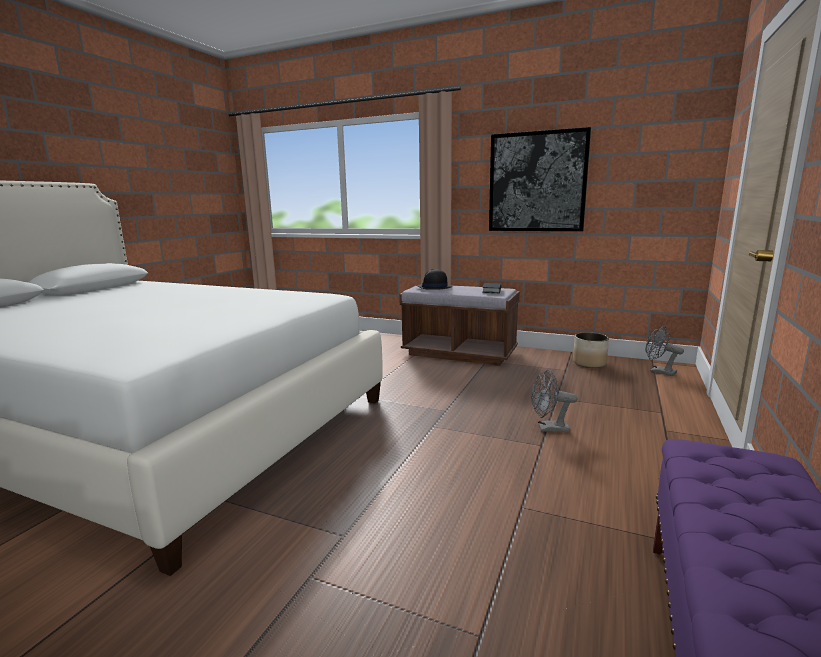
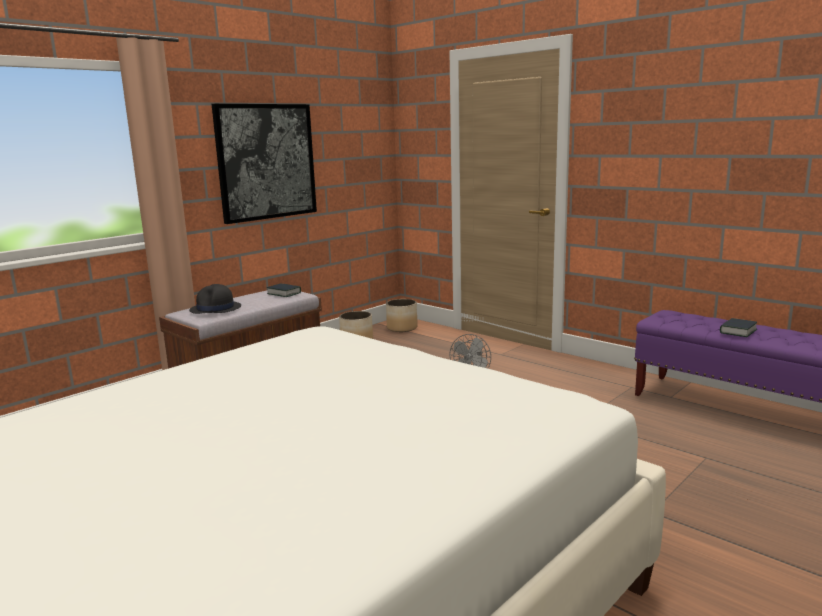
camera: 70 degrees left, 0 degrees up
grey fan [646,326,684,376] -> planter [386,299,418,332]
none -> book [720,318,757,337]

